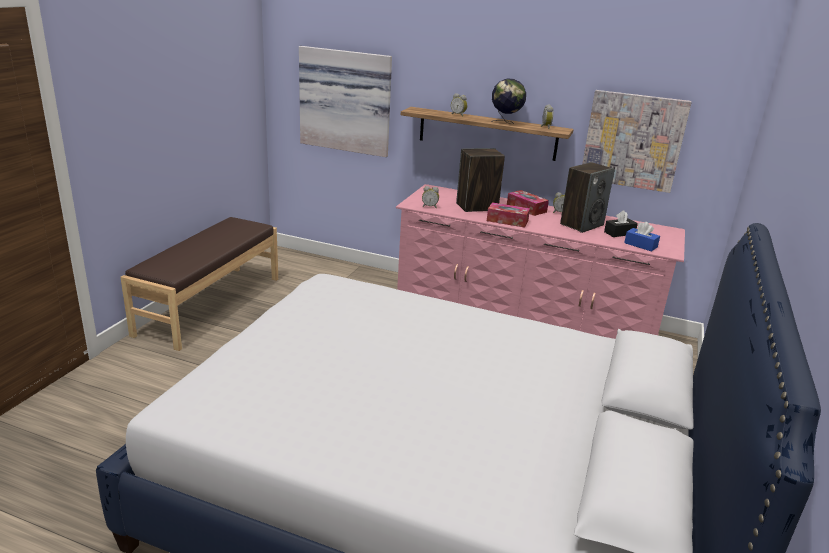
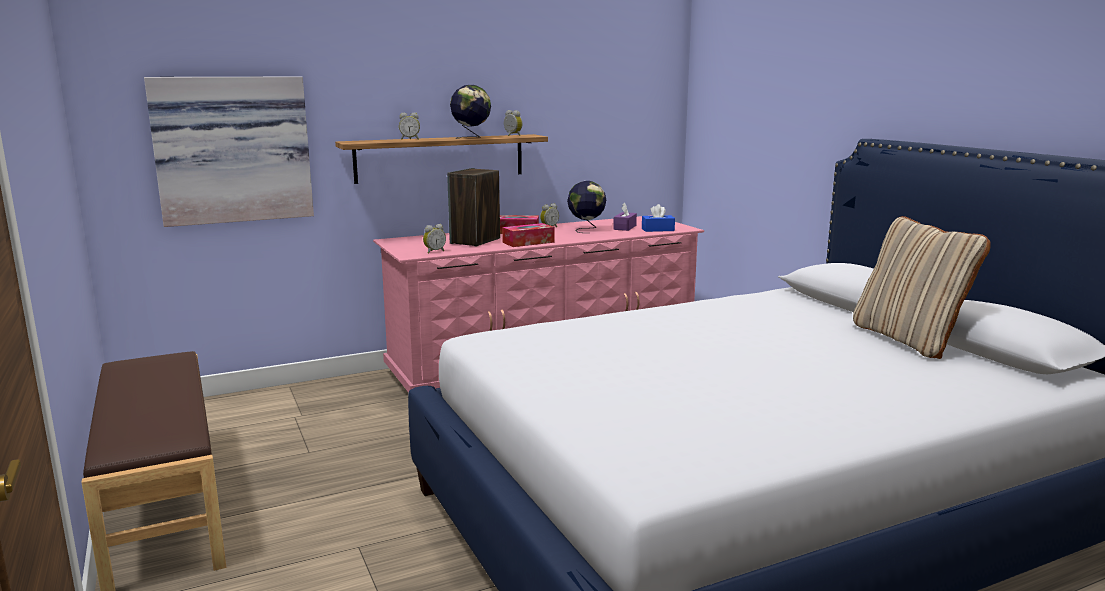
camera: 45 degrees left, 10 degrees down
speaker [560,162,615,233] -> globe [567,181,606,233]
picture [582,90,692,193] -> none
black tissue box [604,210,638,237] -> purple tissue box [613,202,637,231]
none -> beige pillow [853,216,991,359]

